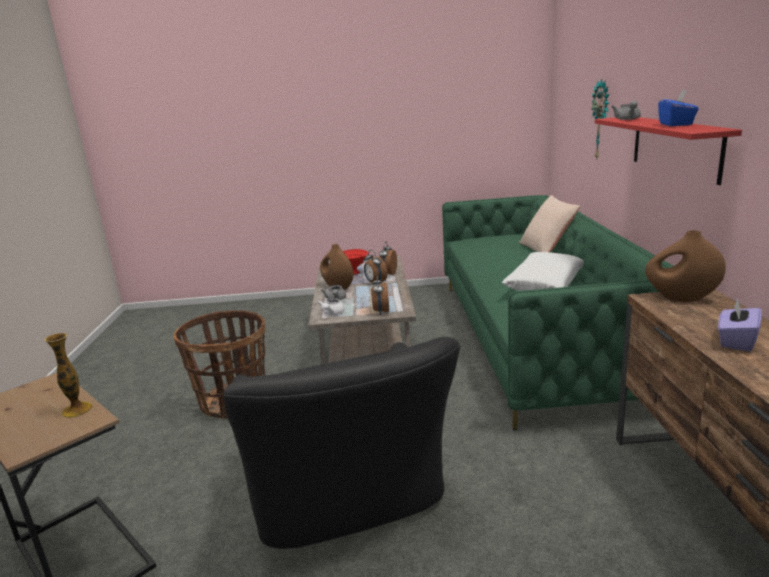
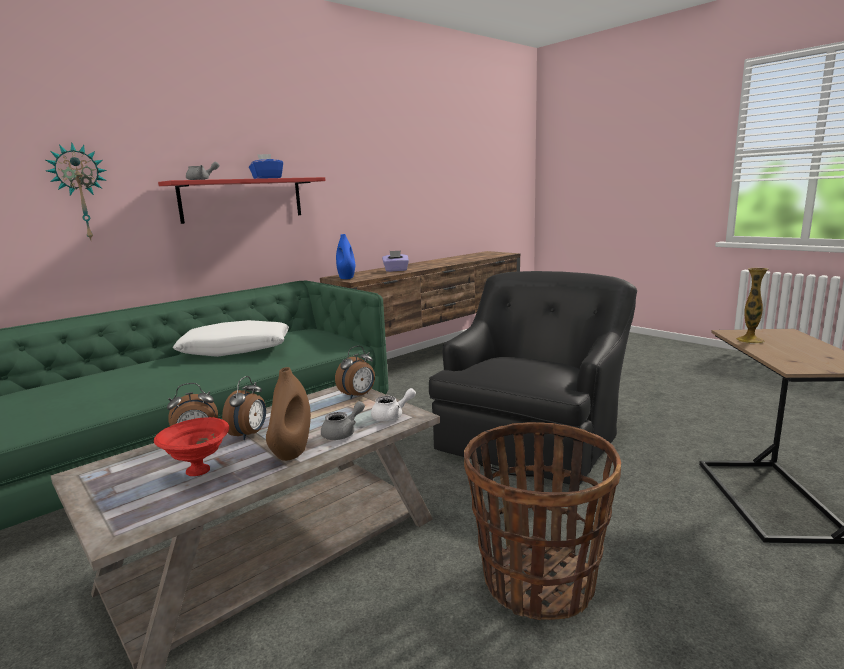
camera: 130 degrees left, 5 degrees down
beige pillow [519,195,580,252] -> none
brown vase [645,230,726,302] -> blue vase [336,234,355,279]

